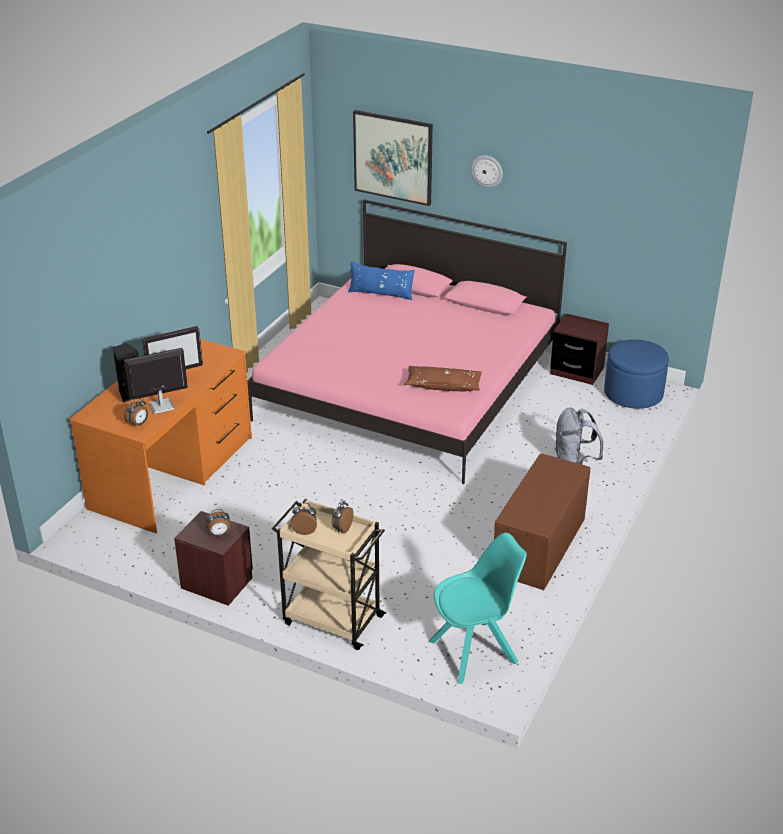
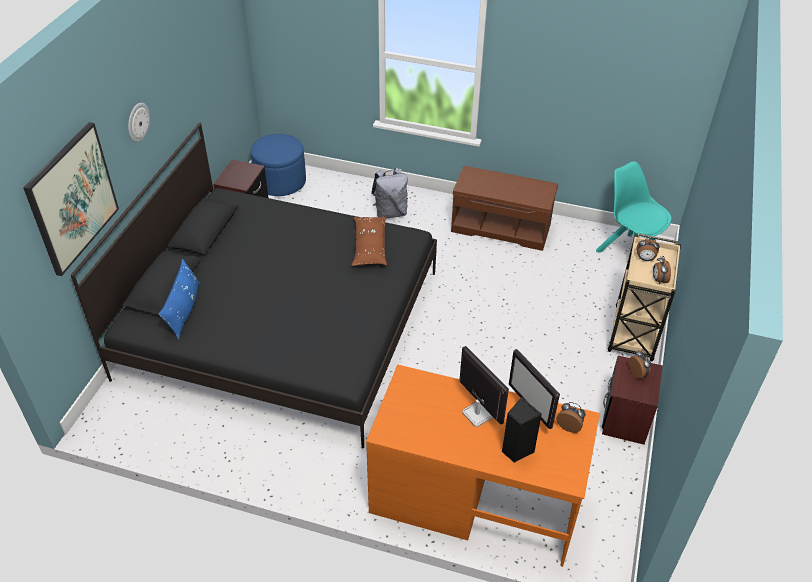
camera: 100 degrees left, 10 degrees up
pink bed [247,199,567,484] -> black bed [71,123,437,448]

